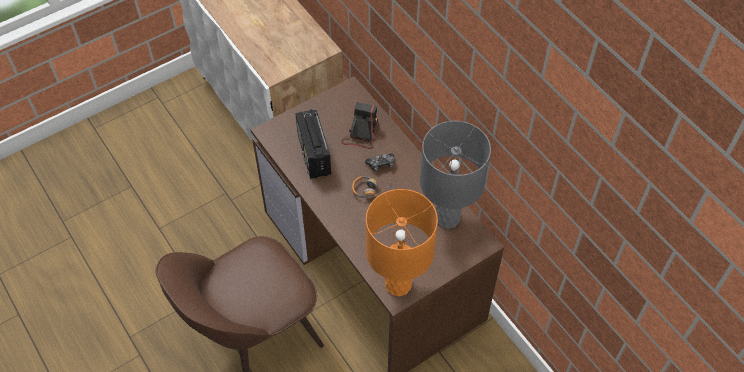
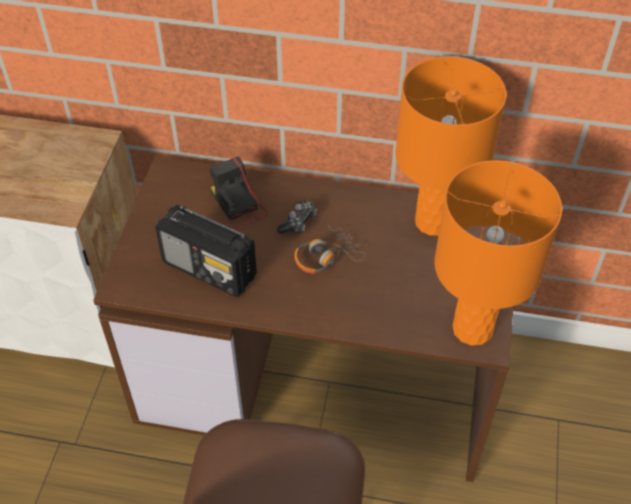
camera: 45 degrees left, 5 degrees down
grey table lamp [420,121,491,229] -> orange table lamp [395,56,506,236]

